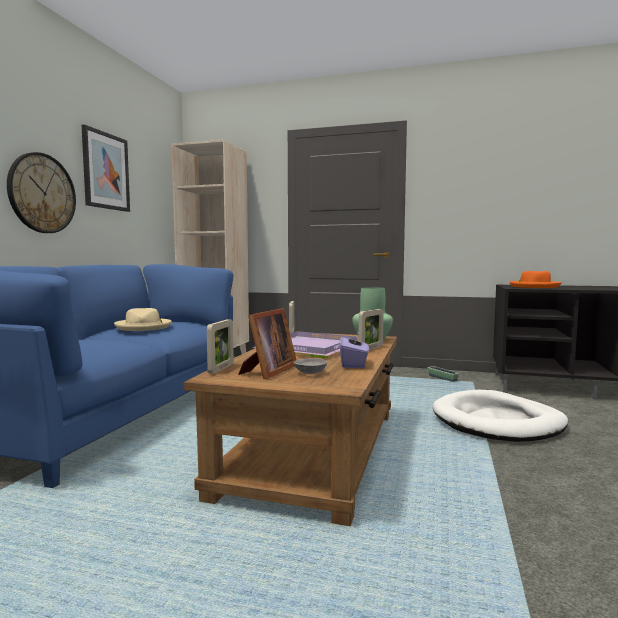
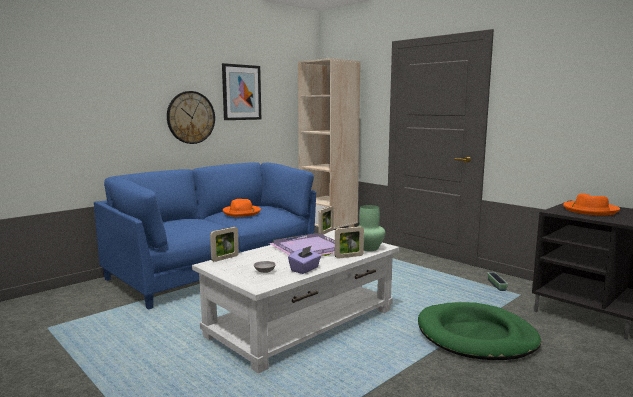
camera: 30 degrees right, 5 degrees up
beige hat [114,308,172,331] -> orange hat [223,199,261,217]
brown coffee table [184,333,397,526] -> white coffee table [192,230,399,373]
picture frame [239,308,296,379] -> none
white dog bed [433,390,568,442] -> green dog bed [418,302,541,360]

